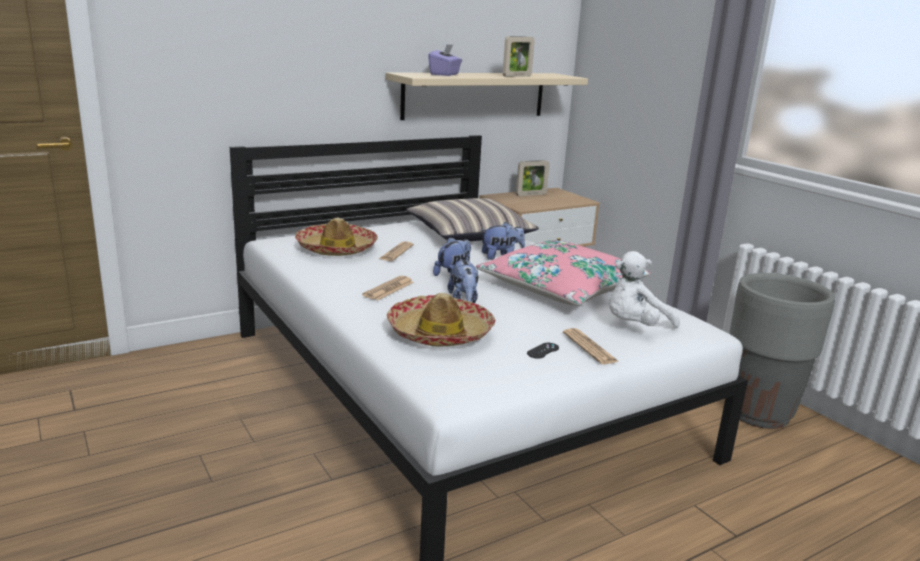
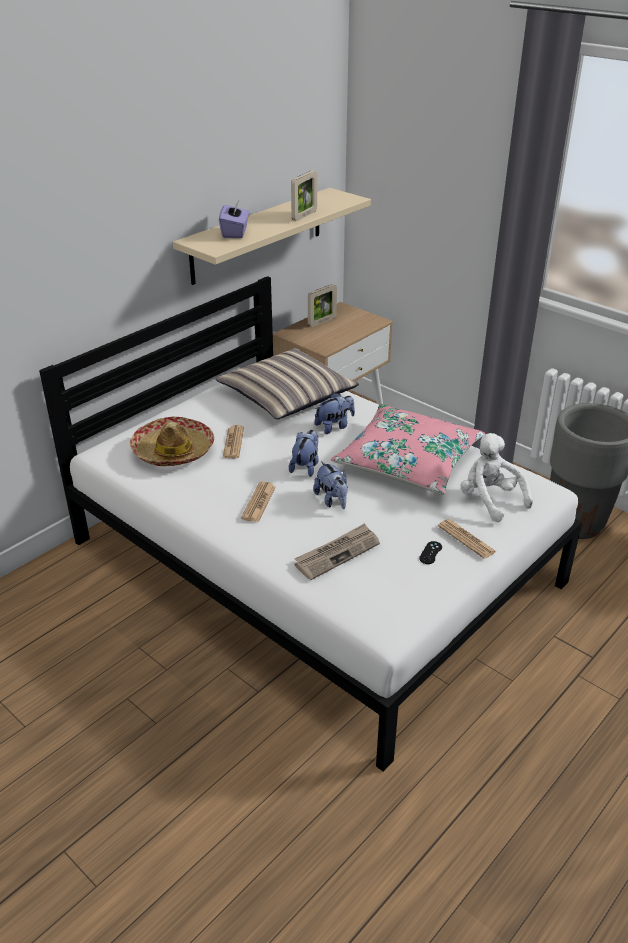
camera: 15 degrees left, 15 degrees up
hat [387,293,495,347] -> newspaper [294,523,380,580]
white plush toy [609,251,680,328] -> white plush toy turned 105 degrees clockwise [460,433,533,522]

